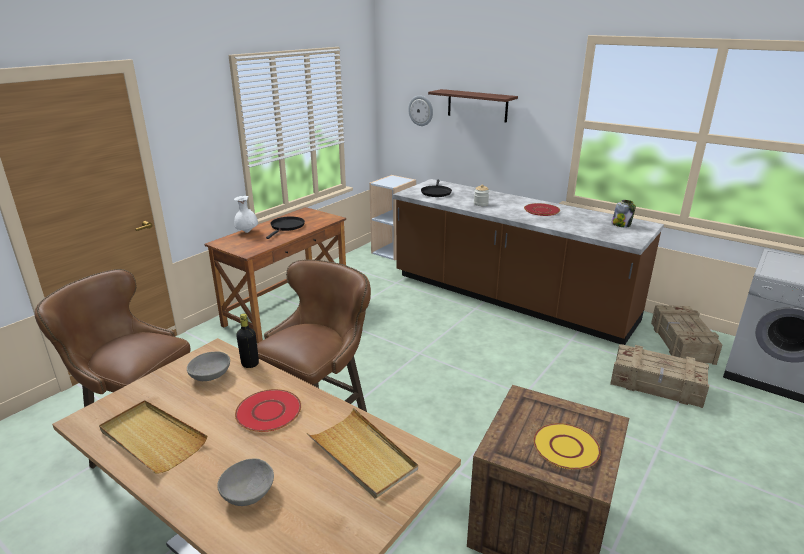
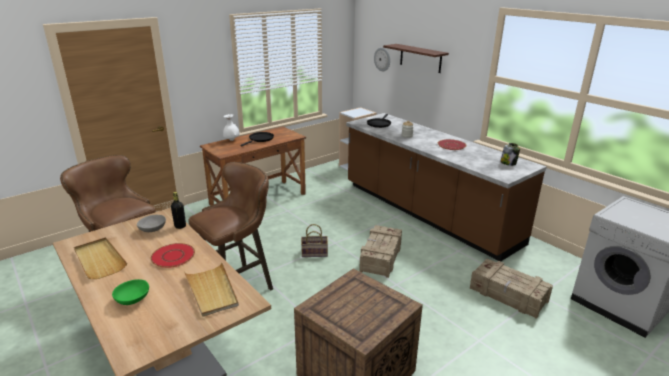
camera: 15 degrees right, 0 degrees up
grey bowl [217,459,274,506] -> green bowl [112,279,149,305]
yellow plate [533,423,601,469] -> none
crate [651,305,722,365] -> crate moved to [359,225,402,278]
none -> basket [301,224,328,257]

